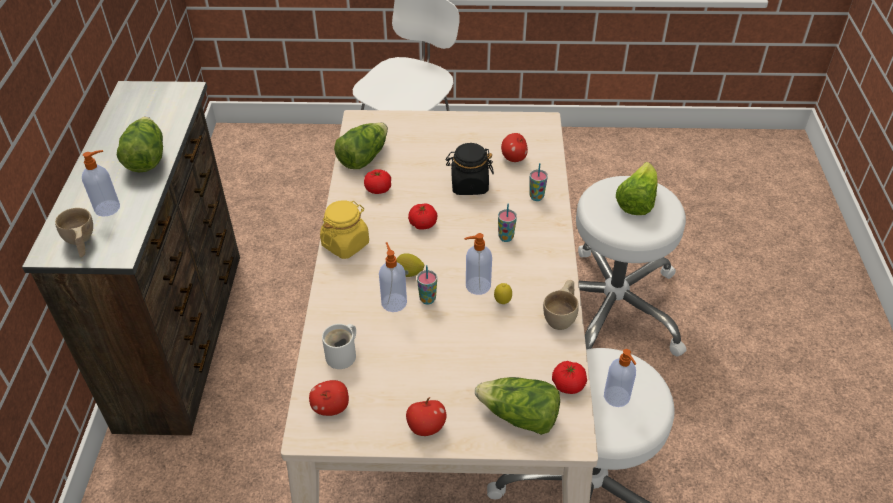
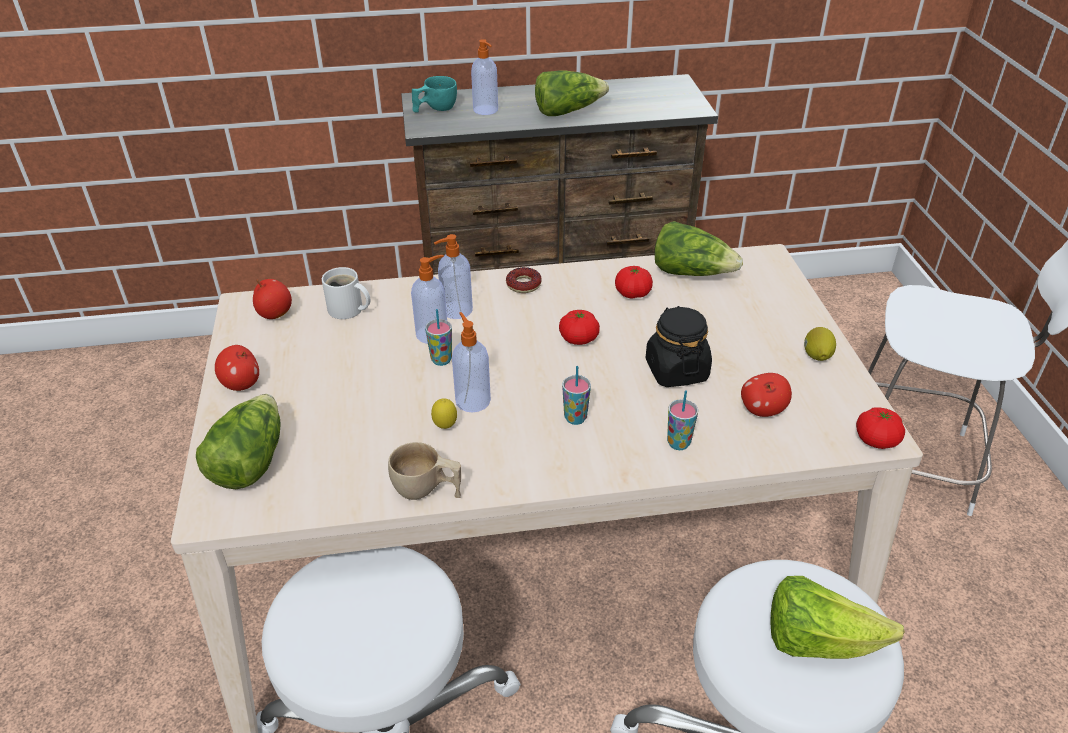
camera: 80 degrees right, 5 degrees down
beige cup [55,208,93,258] -> turquoise cup [412,76,457,113]
yellow jar [320,200,369,259] -> donut [506,267,542,293]
lemon [396,253,424,277] -> lemon moved to [804,327,836,361]
tomato [552,361,587,394] -> tomato moved to [856,407,905,449]
soap dispenser [604,349,636,407] -> soap dispenser moved to [434,234,473,319]

